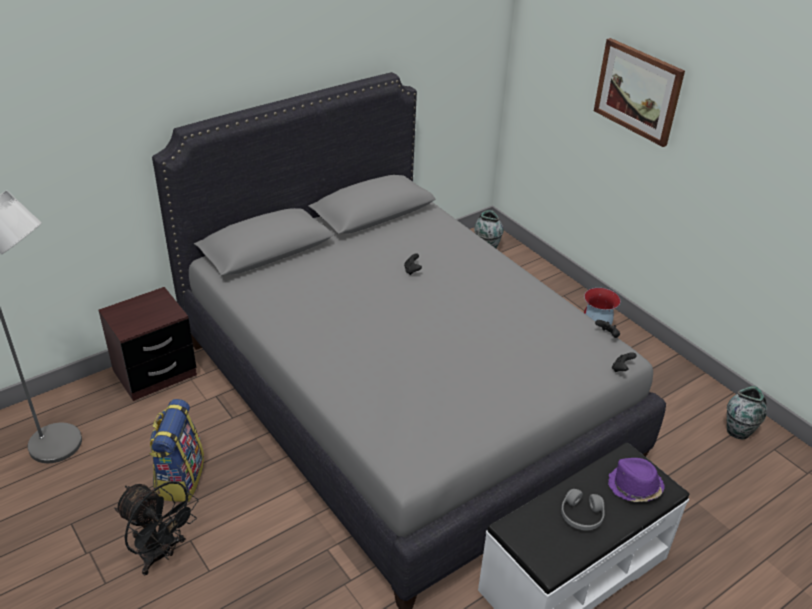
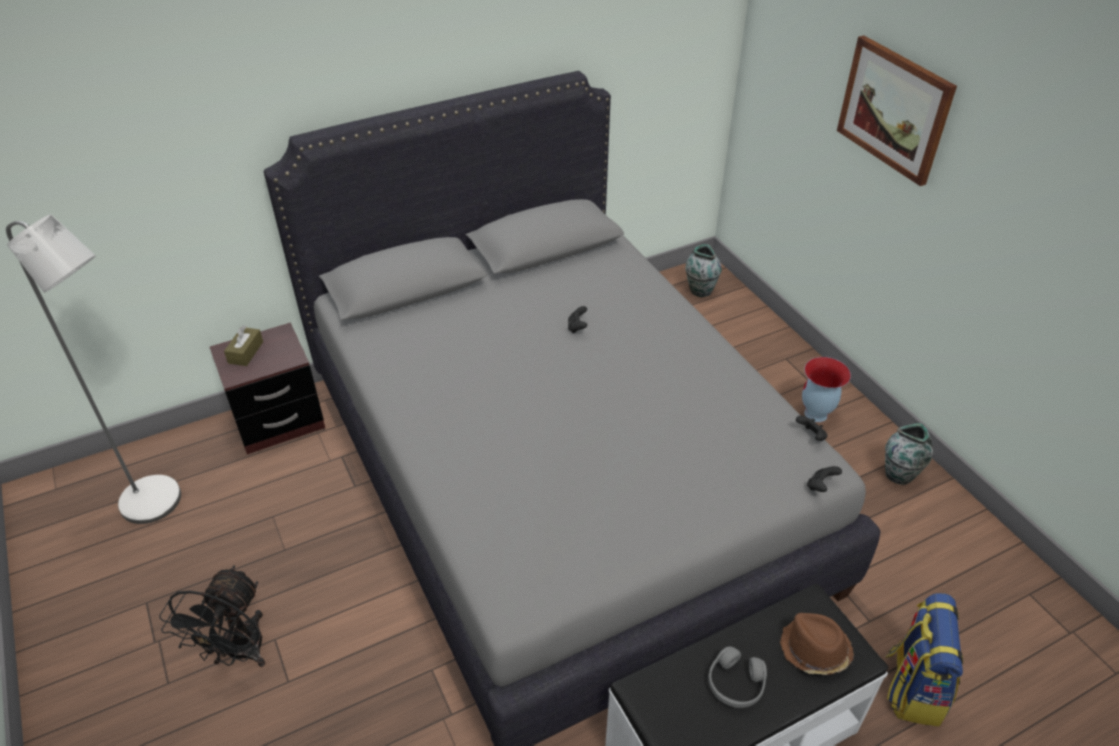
camera: 10 degrees right, 5 degrees up
black fan [115,481,198,576] -> black fan turned 60 degrees clockwise [159,565,265,667]
backpack [149,399,204,502] -> backpack moved to [886,593,963,726]
purple hat [608,458,665,502] -> brown hat [780,613,854,675]
vase [727,386,767,439] -> vase moved to [885,423,933,485]
none -> brown tissue box [224,325,263,366]

